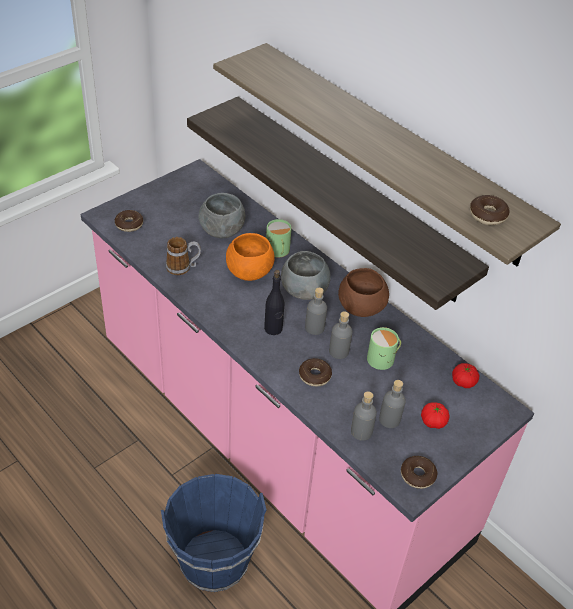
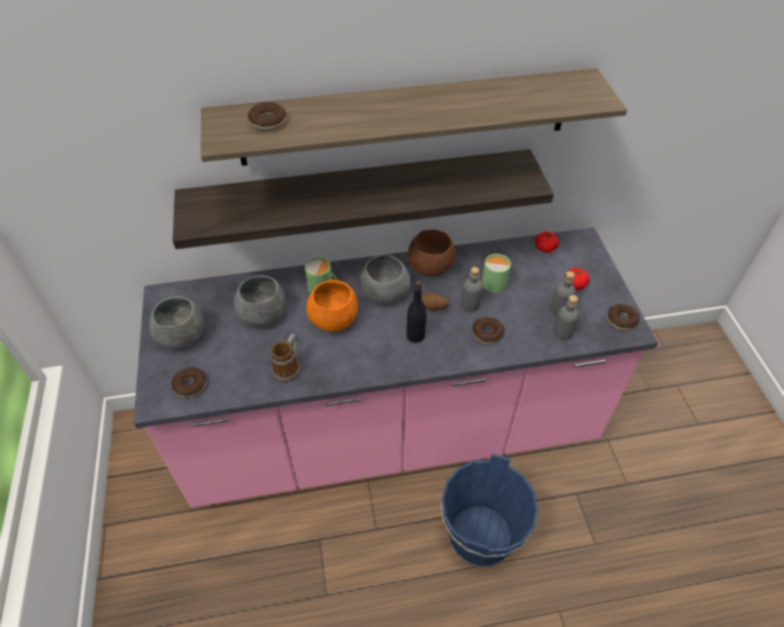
camera: 55 degrees left, 5 degrees up
grey bottle [305,288,327,335] -> potato [421,293,449,310]
donut [470,195,510,225] -> donut moved to [248,102,286,130]
none -> grey bowl [149,296,204,349]

